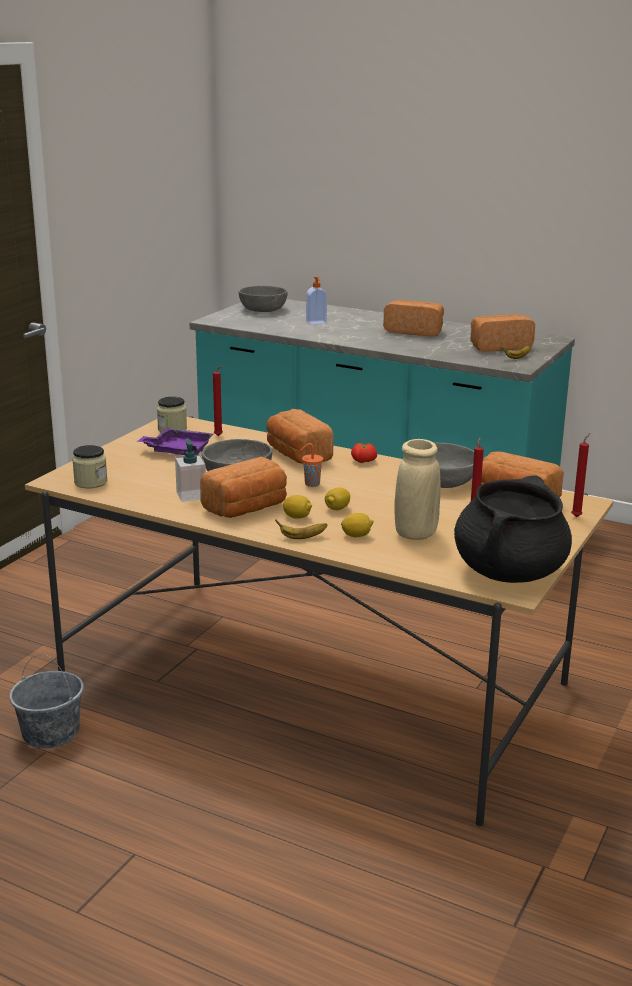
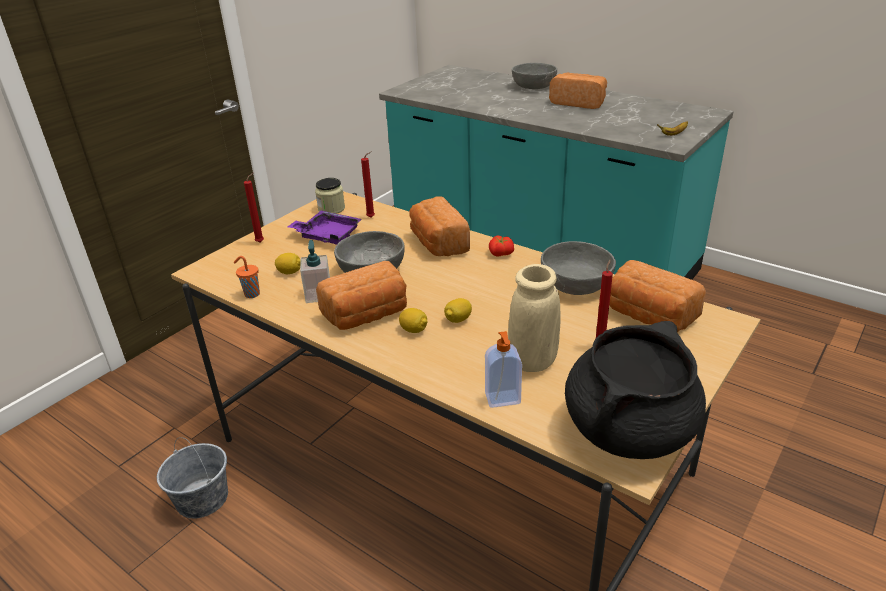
camera: 10 degrees right, 10 degrees up
jar [72,445,108,488] -> none
grey bowl [239,286,288,312] -> grey bowl moved to [512,63,557,89]
banana [275,520,328,539] -> none
orange cup [300,443,323,487] -> orange cup moved to [234,256,260,298]
soap dispenser [306,277,327,325] -> soap dispenser moved to [485,331,522,408]
lemon [341,513,374,537] -> lemon moved to [275,253,301,274]
bread [470,314,535,352] -> none
red candle [571,433,590,517] -> red candle moved to [244,173,264,243]

